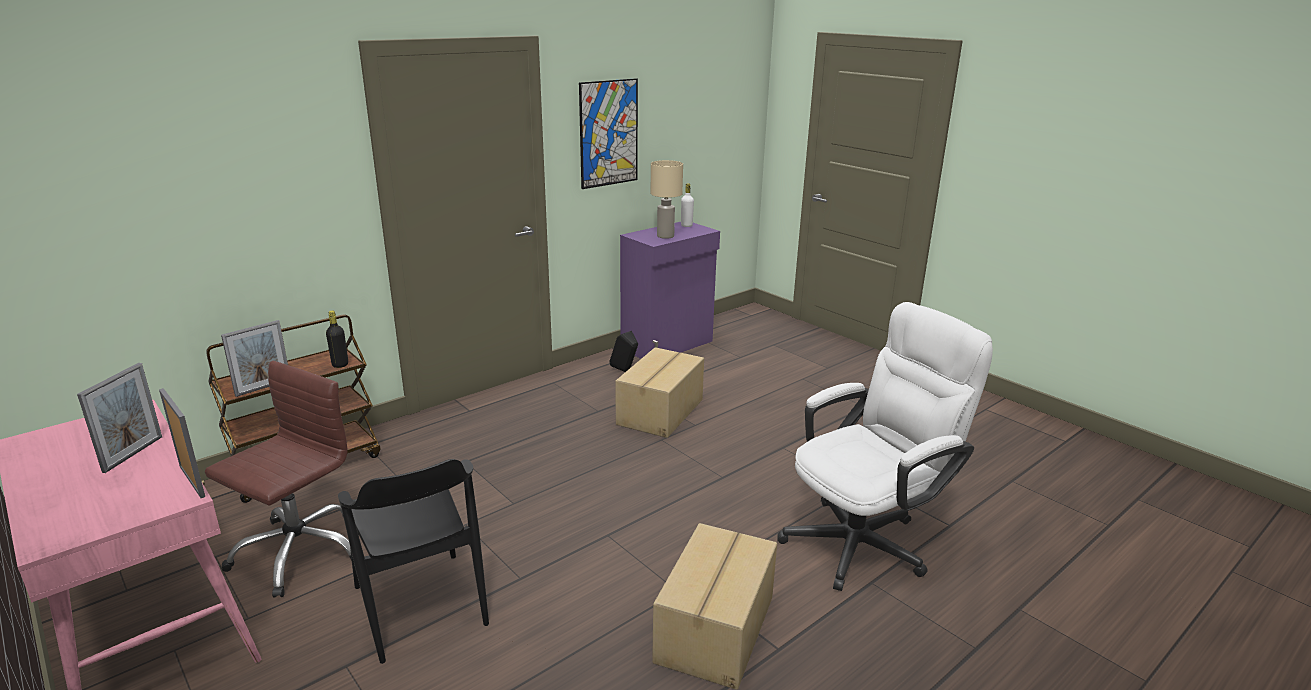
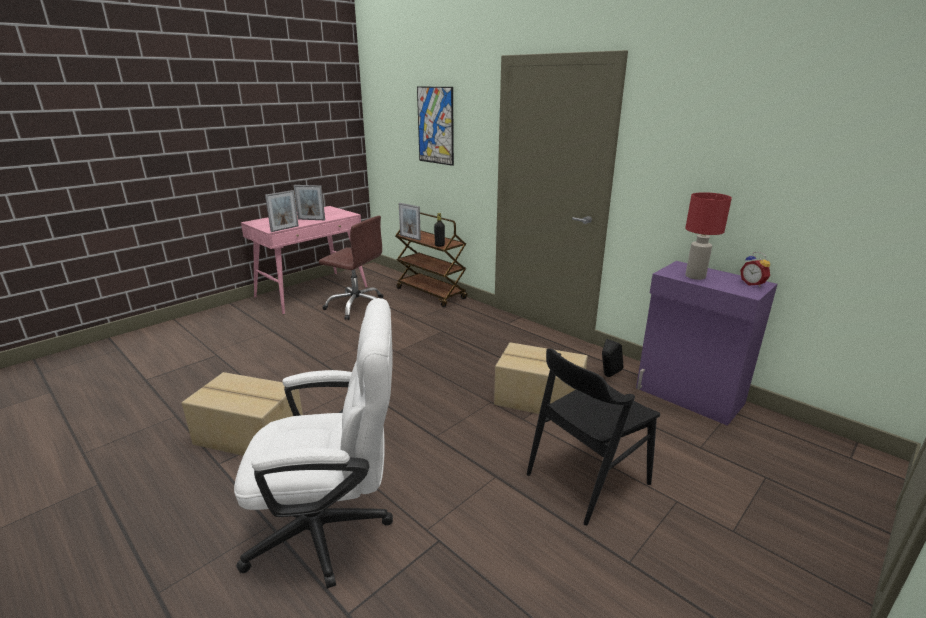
camera: 85 degrees right, 0 degrees up
black chair [338,459,489,664] -> black chair moved to [527,348,660,526]
picture [579,78,638,189] -> picture moved to [417,86,454,166]
beige table lamp [651,160,683,239] -> red table lamp [685,192,732,280]
white bottle [681,183,694,227] -> alarm clock [740,252,770,287]
white office chair [777,302,993,591] -> white office chair turned 60 degrees counterclockwise [234,298,393,589]

